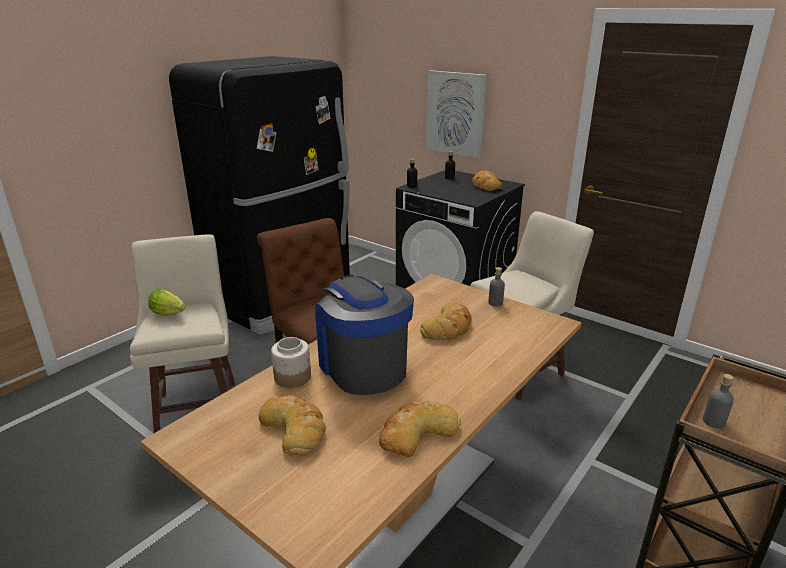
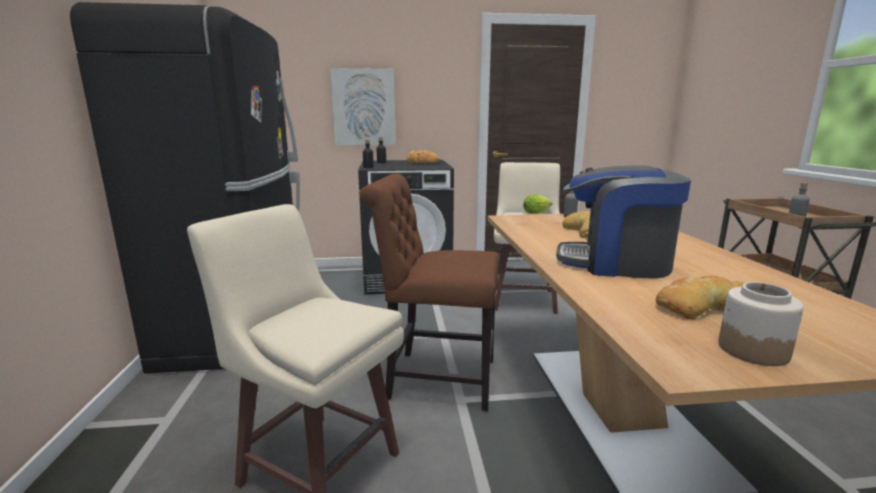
camera: 45 degrees left, 10 degrees down
lettuce [148,289,186,316] -> lettuce moved to [523,195,552,214]
jar [271,337,311,388] -> jar moved to [718,282,804,366]
bread [379,401,461,457] -> none

